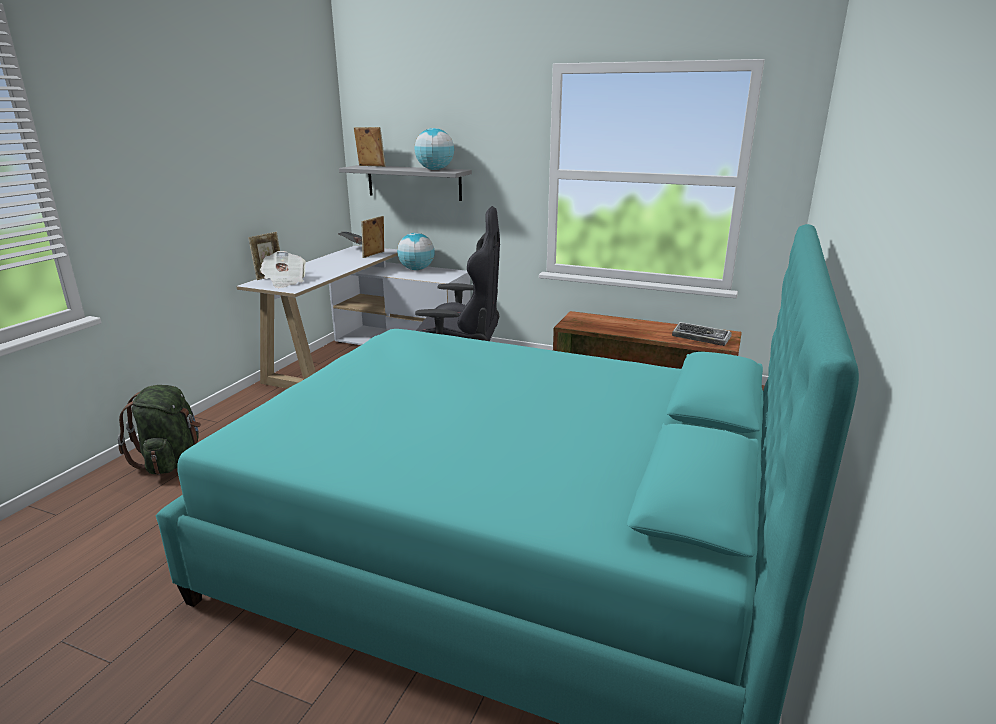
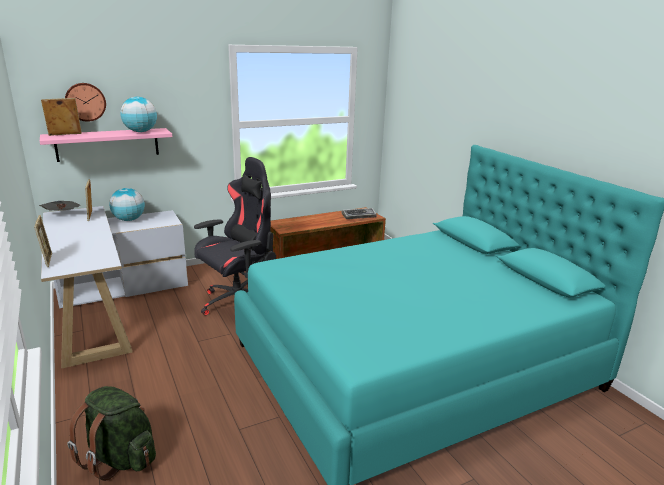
camera: 50 degrees left, 0 degrees up
newspaper [260,251,306,288] -> none
grey shelf [339,165,472,201] -> pink shelf [40,128,172,162]
none -> wall clock [65,83,106,122]

